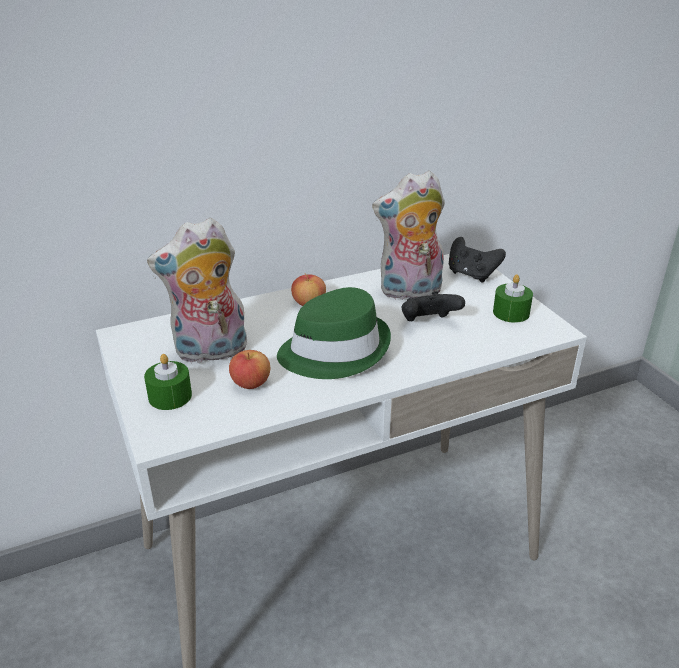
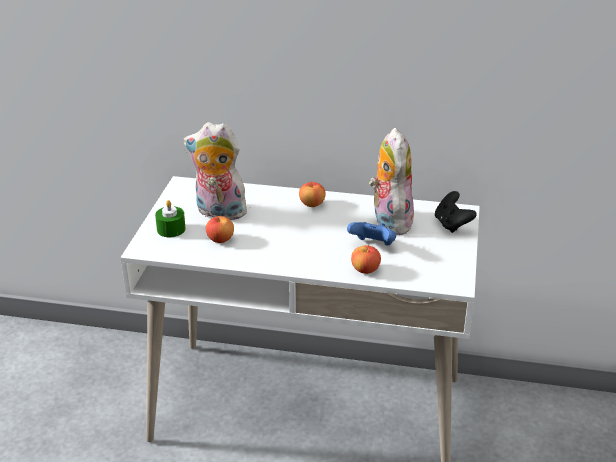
camera: 35 degrees right, 0 degrees up
green hat [277,287,391,379] -> none
plush toy [372,170,445,300] -> plush toy turned 60 degrees clockwise [369,128,414,235]
black game controller [402,291,465,321] -> blue game controller [347,222,396,246]
green candle [493,274,533,323] -> none
none -> apple [351,245,381,274]

